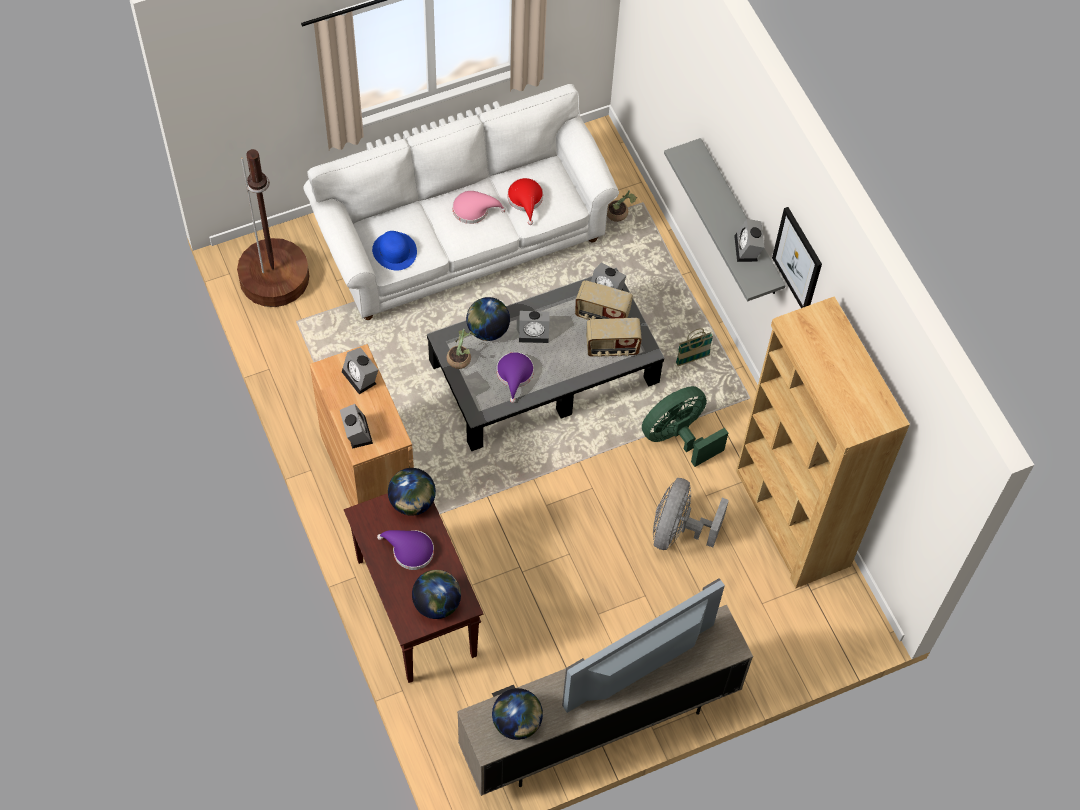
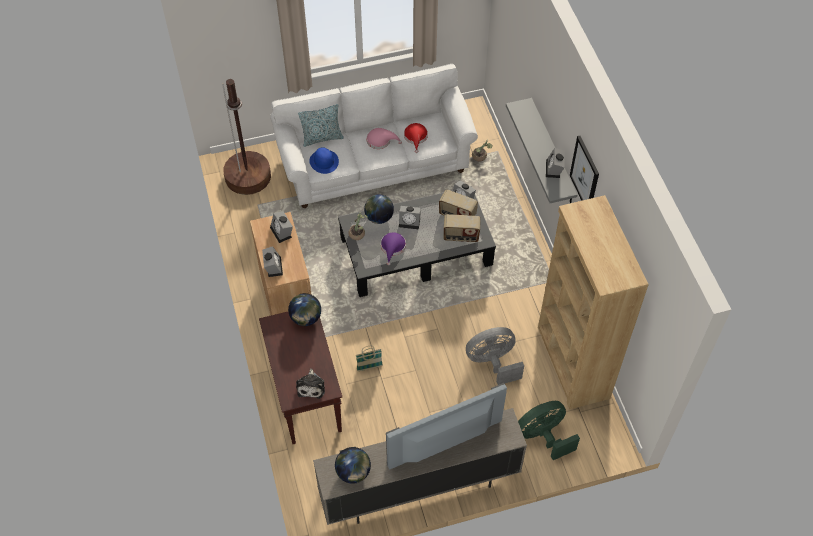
camera: 10 degrees right, 5 degrees down
purple hat [377,530,434,570] -> none
globe [412,570,461,619] -> plush toy [296,369,325,399]
green fan [642,386,728,467] -> green fan moved to [518,401,580,460]
grey fan [653,478,729,550] -> grey fan turned 45 degrees clockwise [466,327,524,385]
basket [676,328,713,366] -> basket moved to [356,346,383,371]
none -> pillow [298,104,344,147]

